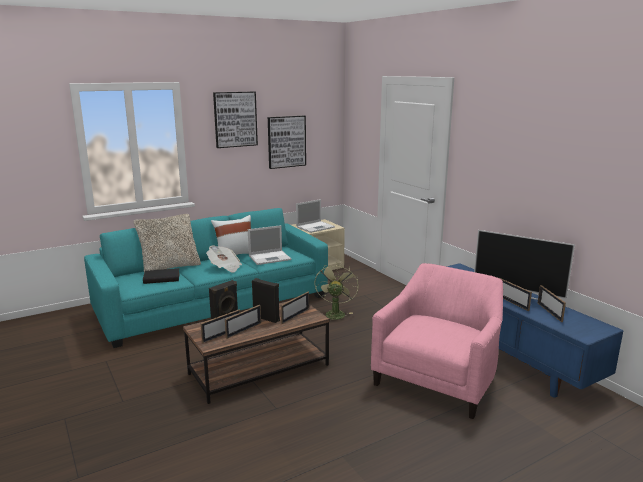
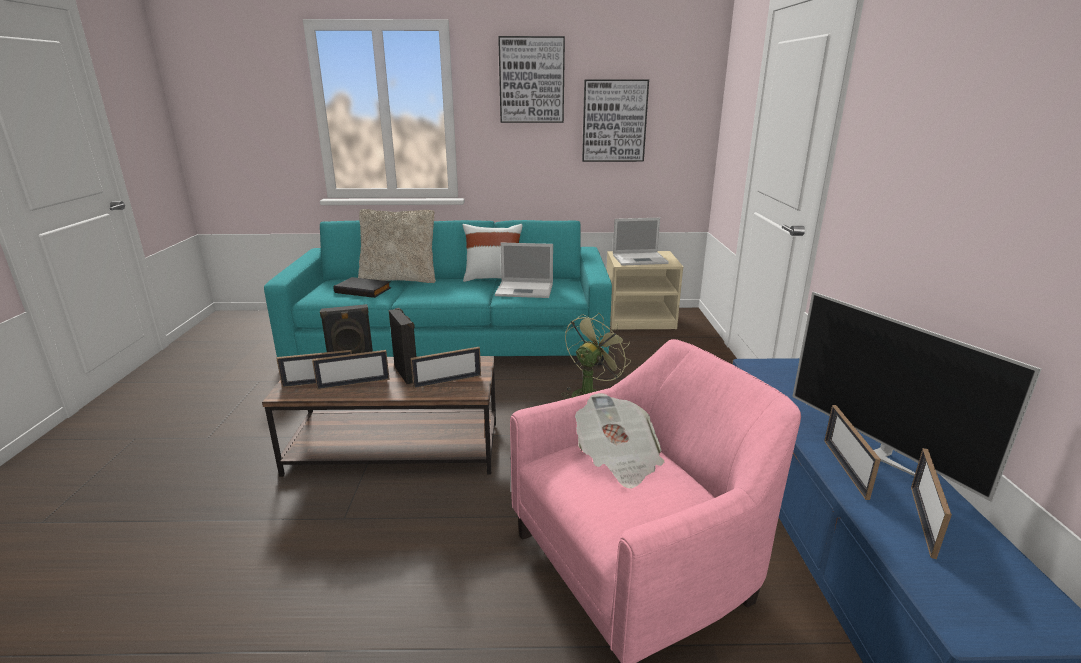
camera: 30 degrees right, 5 degrees up
newspaper [206,246,242,273] -> newspaper moved to [575,393,664,489]

